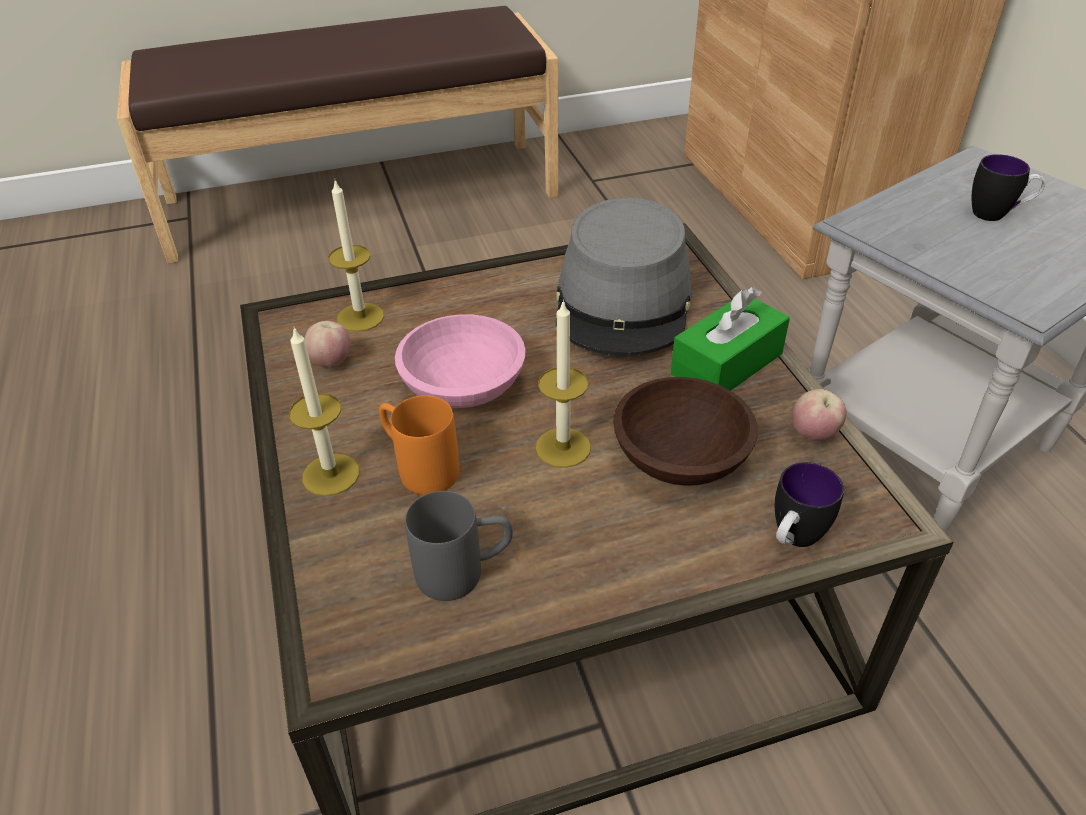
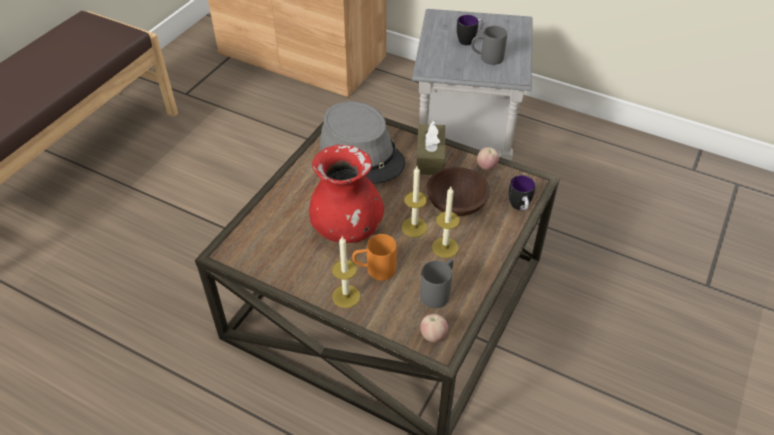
camera: 45 degrees left, 5 degrees up
apple [304,321,350,367] -> apple moved to [421,314,448,342]
candle [328,180,384,332] -> candle moved to [432,187,460,258]
pink bowl [395,314,526,408] -> red vase [309,145,384,243]
green tissue box [671,287,790,391] -> brown tissue box [417,121,445,175]
none -> grey mug [471,26,507,65]

